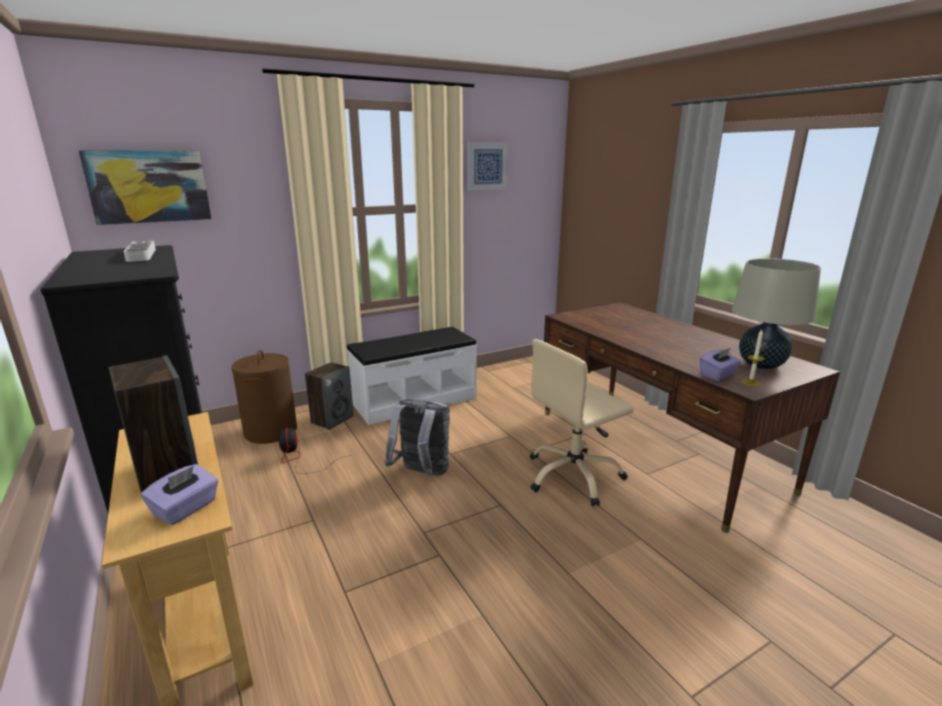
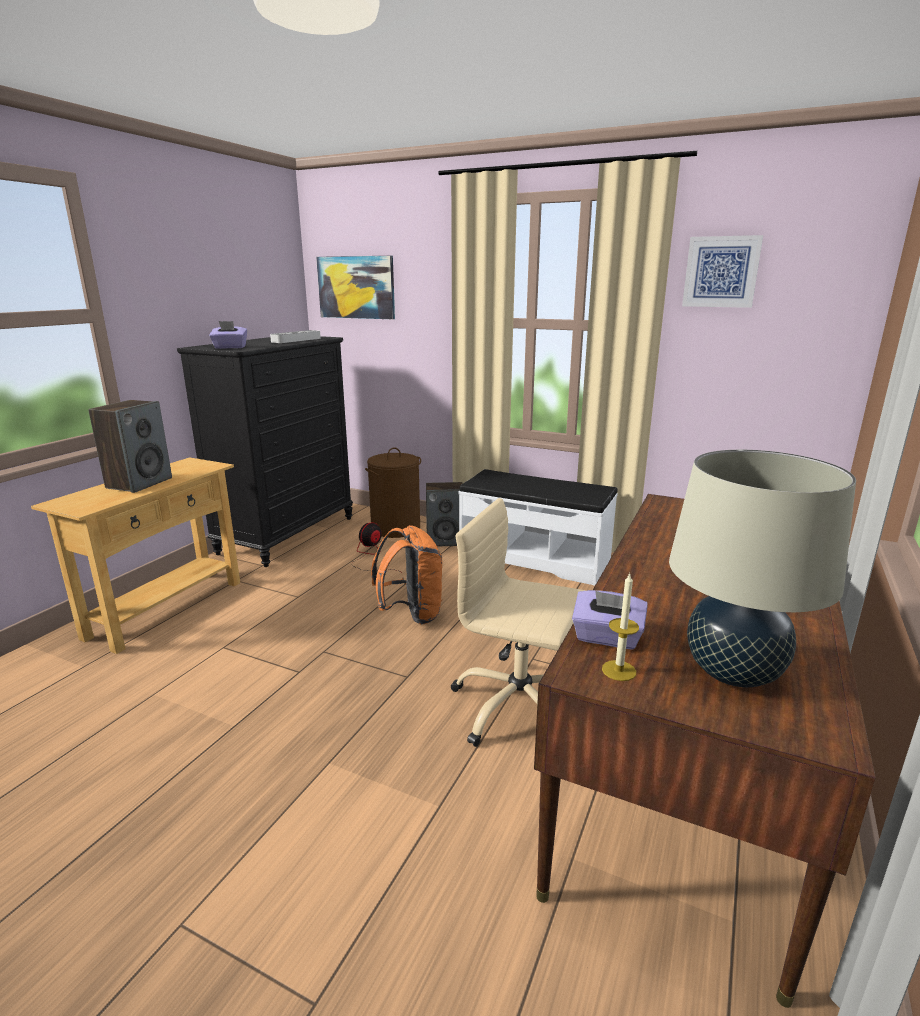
camera: 55 degrees right, 0 degrees up
purple tissue box [141,464,219,525] -> purple tissue box moved to [209,321,247,349]
grey backpack [385,399,450,476] -> orange backpack [371,525,443,625]

